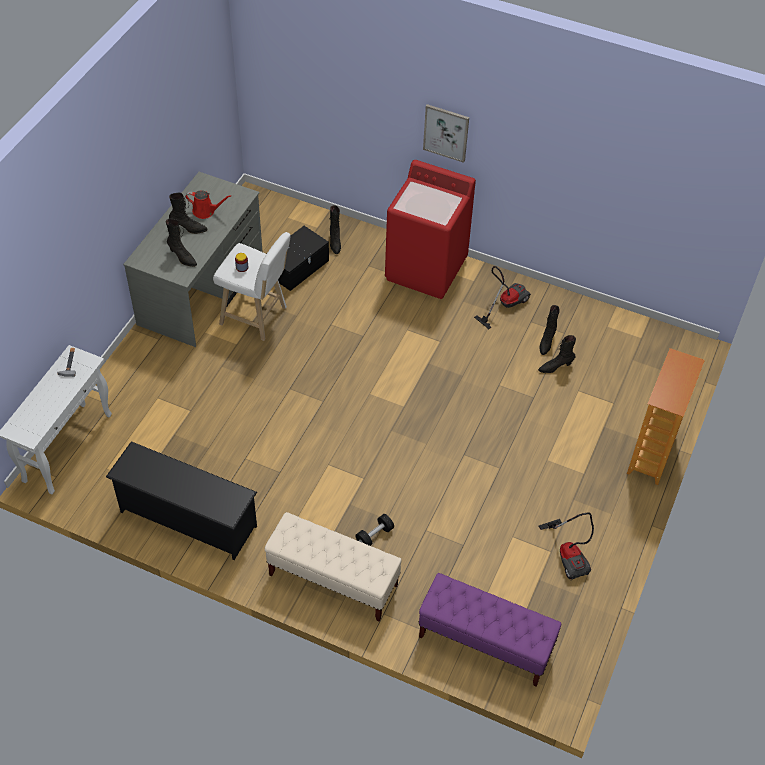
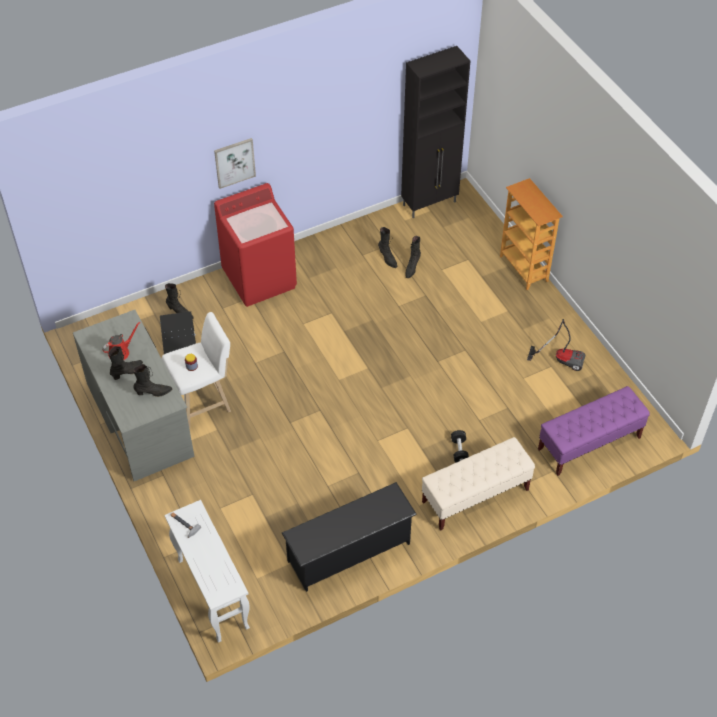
camera: 50 degrees left, 0 degrees up
vacuum cleaner [474,266,531,329] -> none
none -> black cabinet [401,46,470,218]

